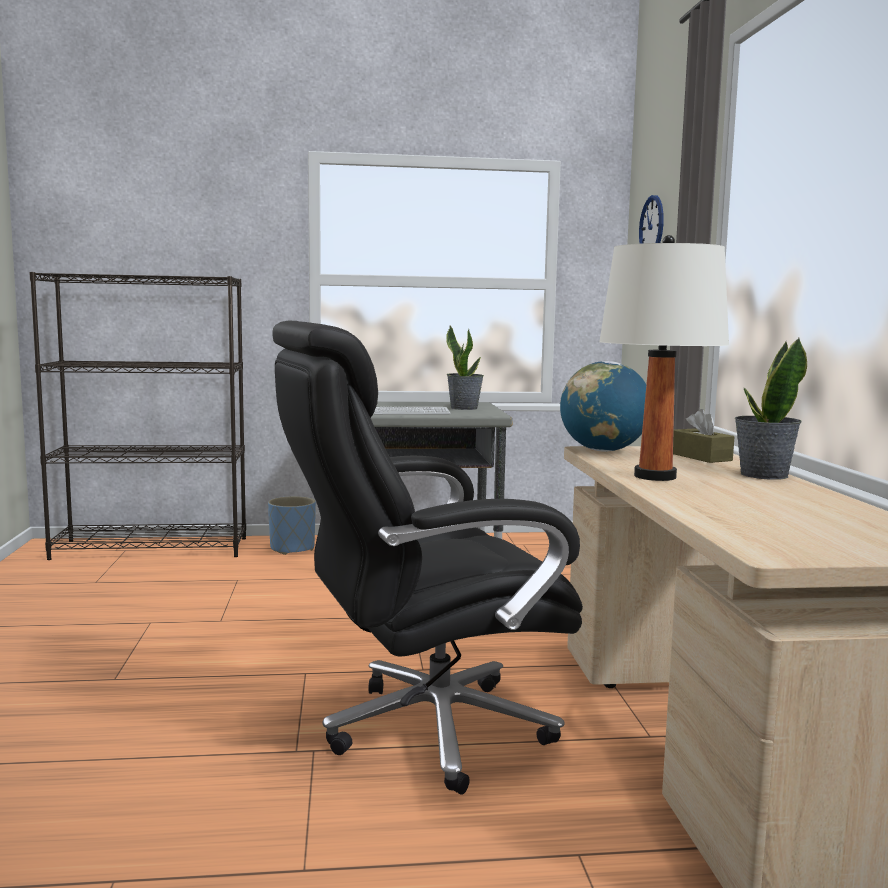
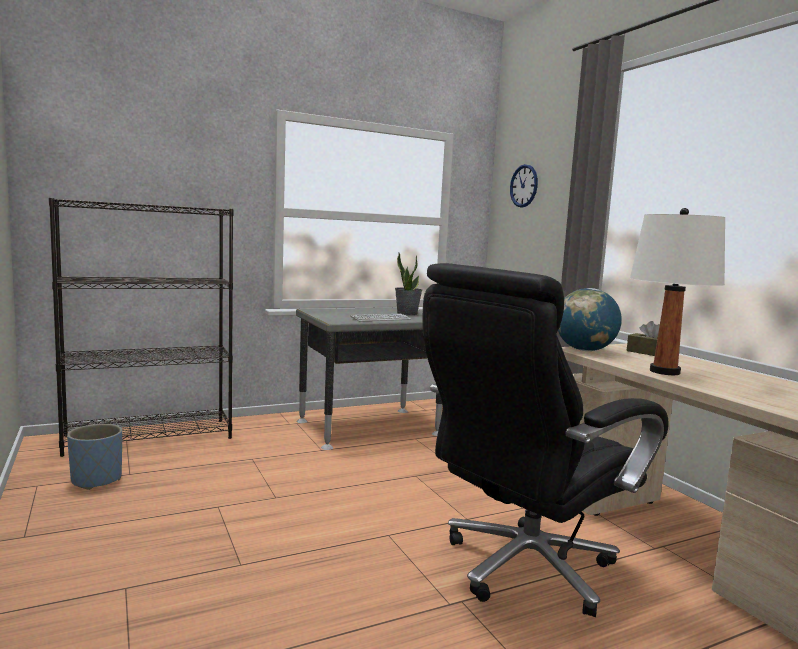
camera: 20 degrees left, 0 degrees up
blue planter [268,496,316,555] -> blue planter moved to [67,424,122,490]
potted plant [734,338,807,480] -> none

